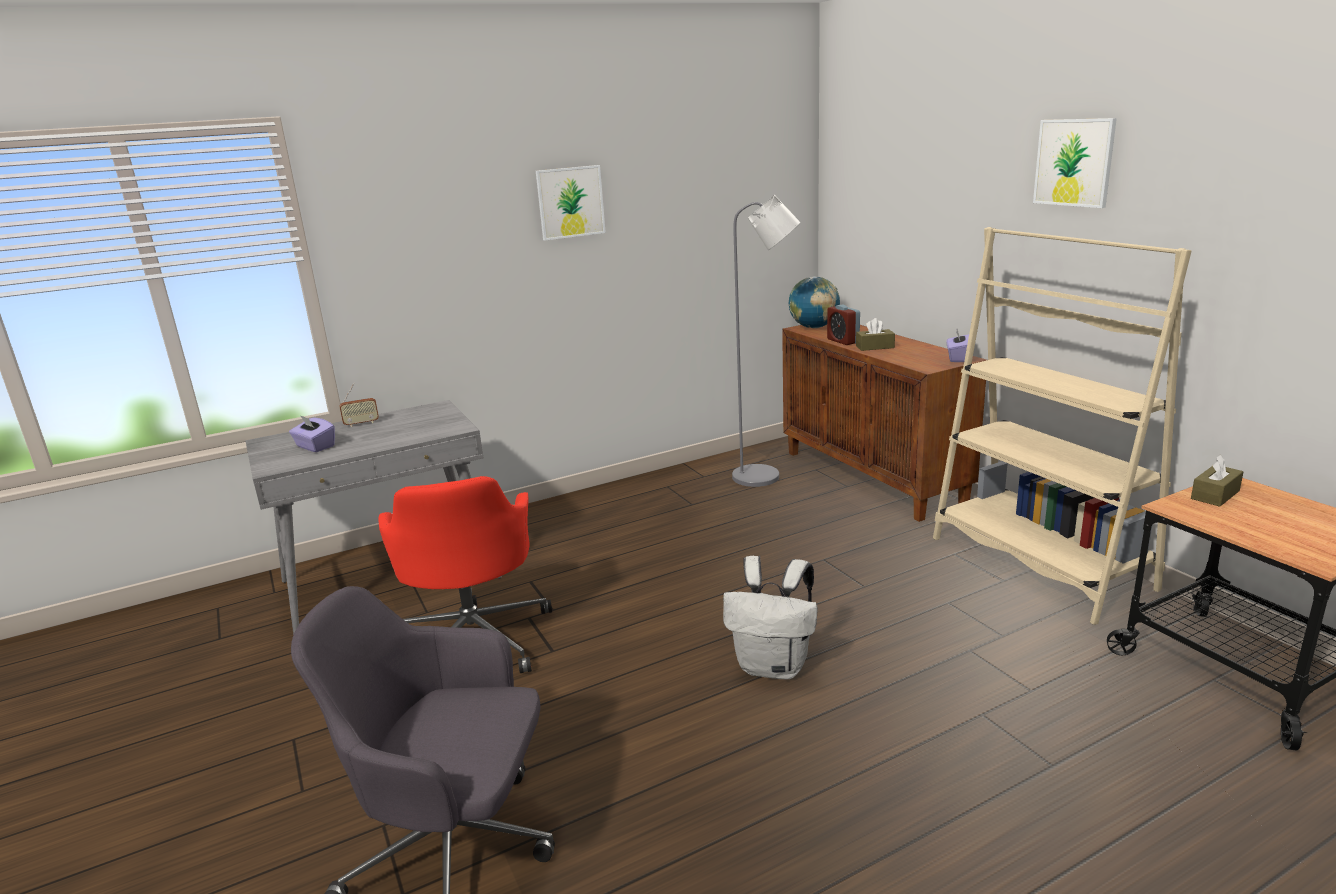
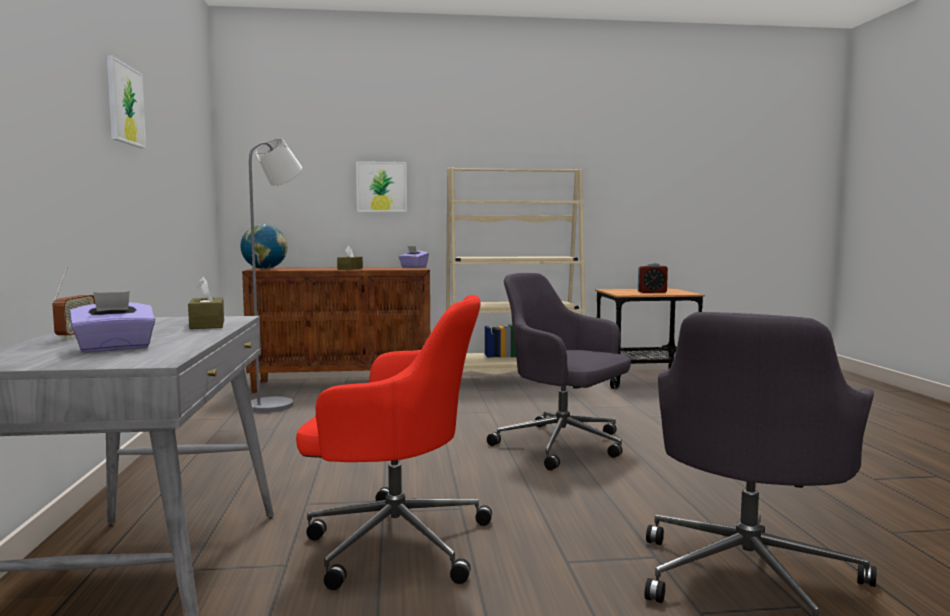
camera: 70 degrees left, 15 degrees down
white backpack [723,556,818,679] -> grey office chair [487,273,631,470]
alarm clock [827,305,860,345] -> alarm clock moved to [638,263,668,293]
picture [1033,118,1117,208] -> picture moved to [356,161,407,212]
brown tissue box [1191,454,1243,507] -> brown tissue box moved to [188,277,224,329]

